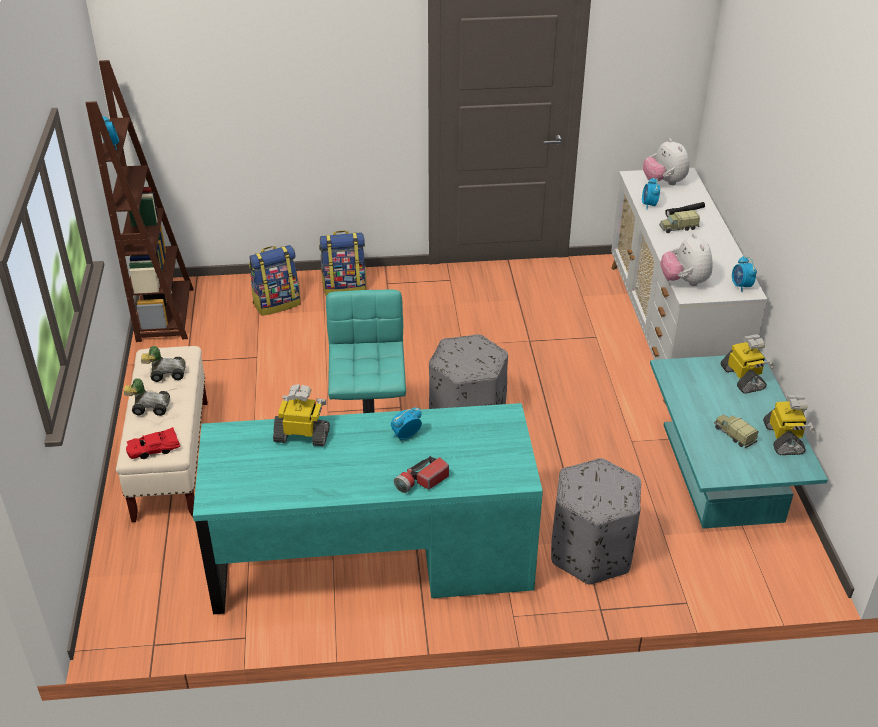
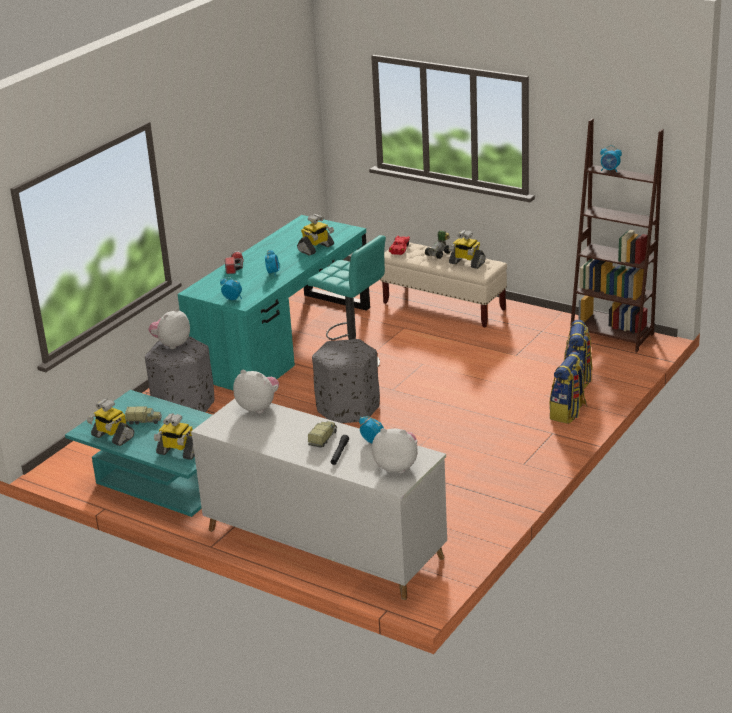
camera: 130 degrees right, 10 degrees down
toy car [141,346,185,382] -> toy robot [449,230,486,269]
alarm clock [732,256,757,292] -> alarm clock moved to [220,277,242,300]
none -> plush toy [148,308,190,349]

